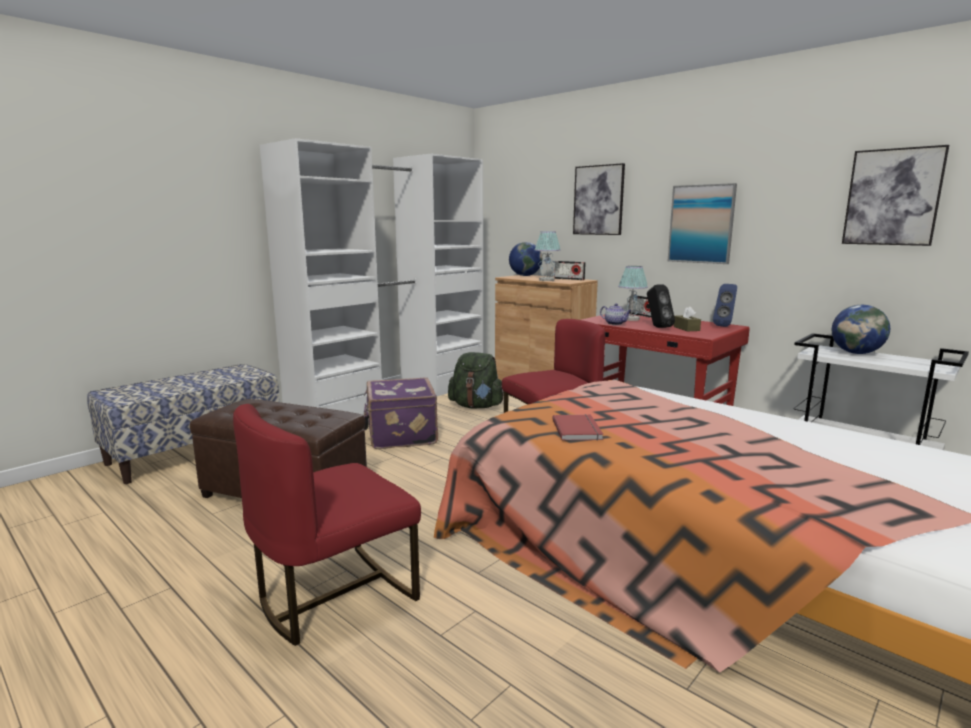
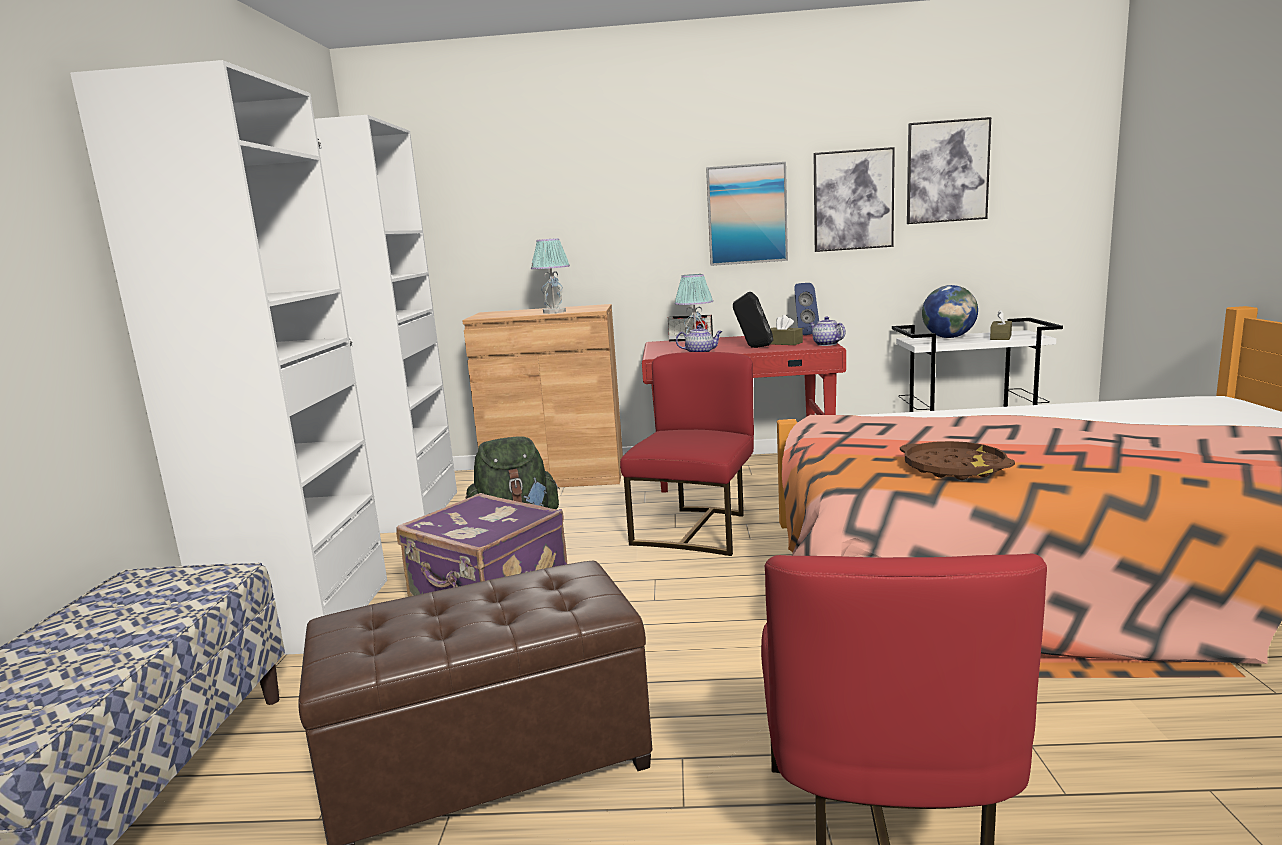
camera: 40 degrees left, 0 degrees up
globe [509,242,542,276] -> none
red book [552,414,604,441] -> brown tray [900,441,1015,480]
radio [554,261,585,280] -> none
picture [573,163,625,235] -> picture moved to [813,147,895,252]
none -> teapot [810,317,845,346]
none -> brown tissue box [990,309,1012,340]

